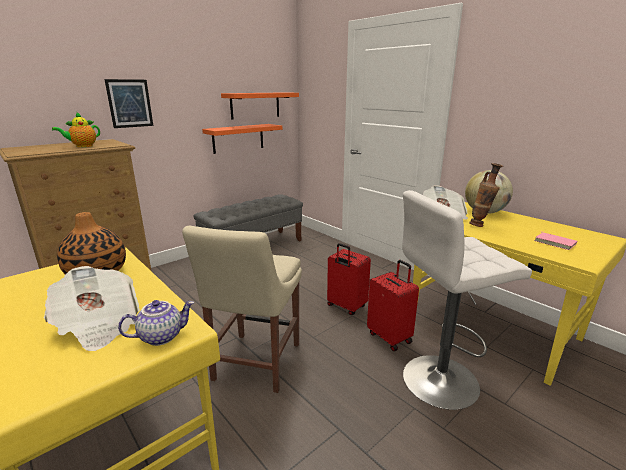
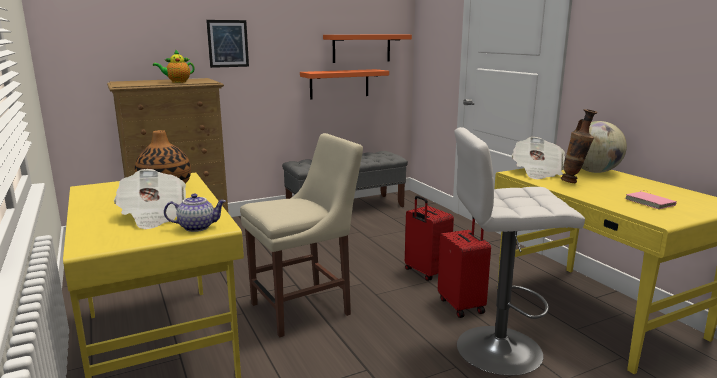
camera: 15 degrees right, 5 degrees down
beige chair [182,226,302,393] -> beige chair turned 150 degrees counterclockwise [240,133,363,337]

